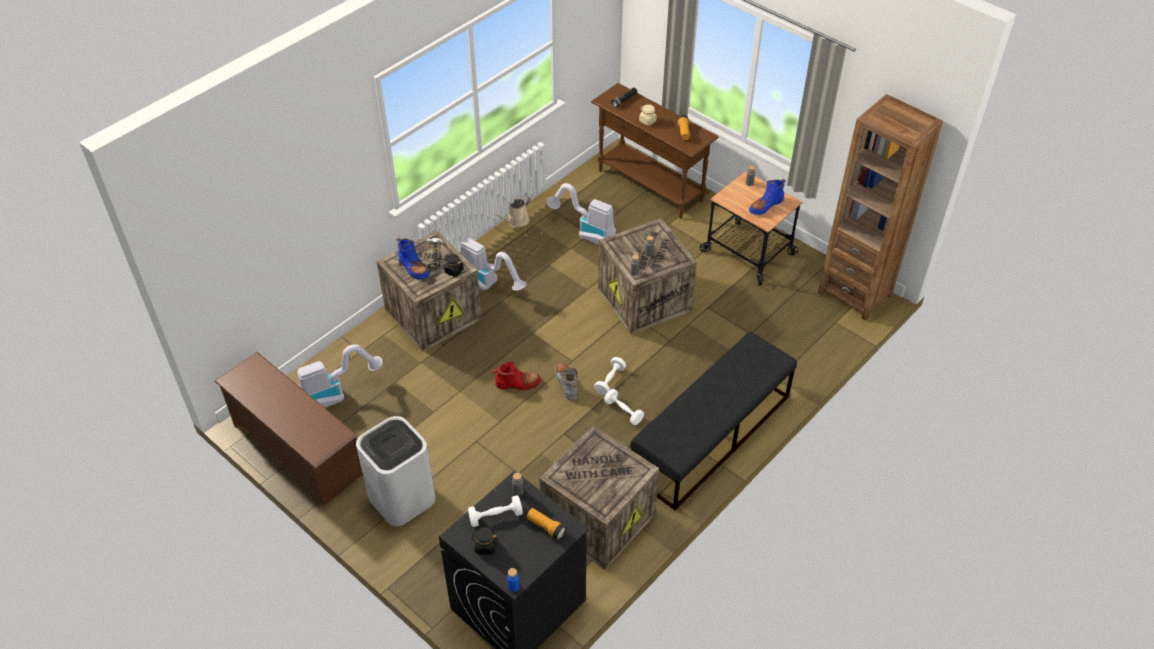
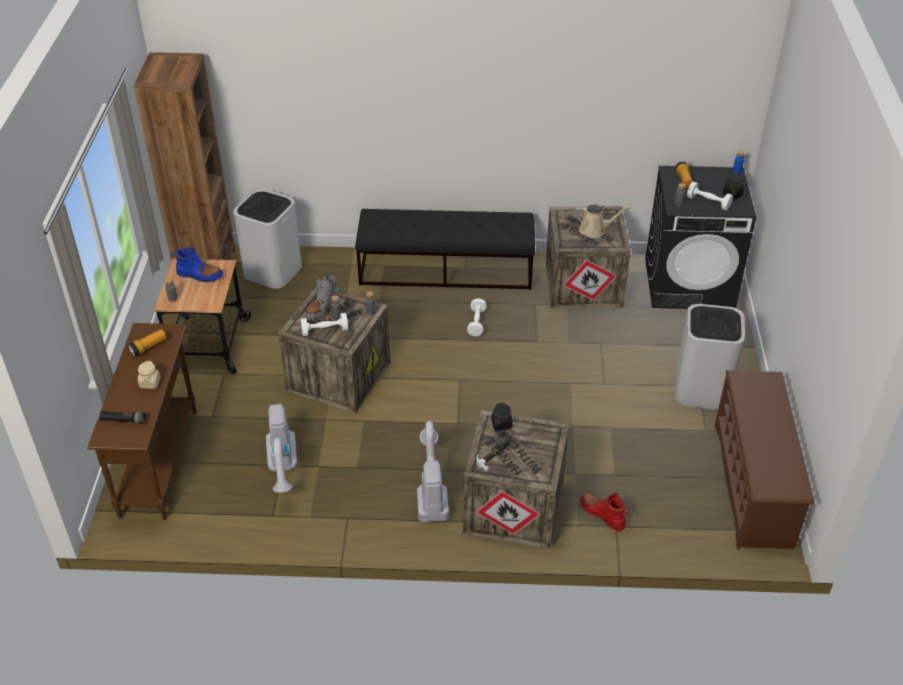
camera: 130 degrees left, 5 degrees down
vacuum cleaner [297,344,383,408] -> none
blue boot [396,238,429,279] -> none
red boot [493,361,541,390] -> red boot moved to [580,493,629,531]
beige watering can [494,196,531,228] -> beige watering can moved to [574,205,632,238]
grey boot [555,363,578,401] -> grey boot moved to [304,273,340,320]
white dumbbell [594,357,626,395] -> white dumbbell moved to [301,313,348,336]
none -> white trash can [233,189,302,289]

